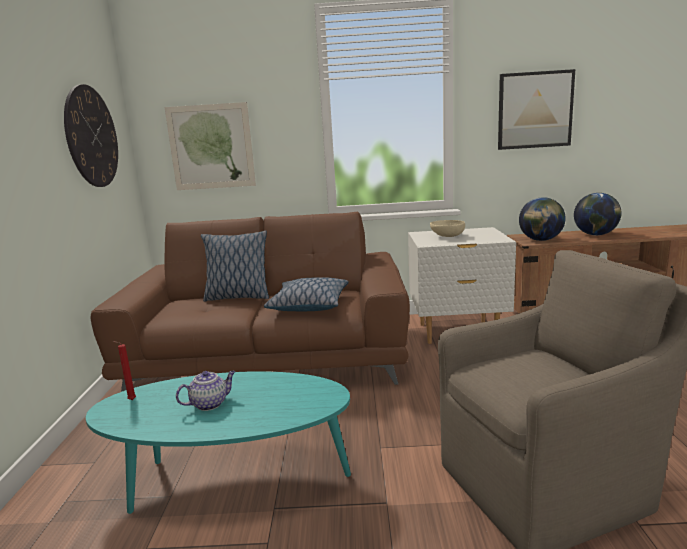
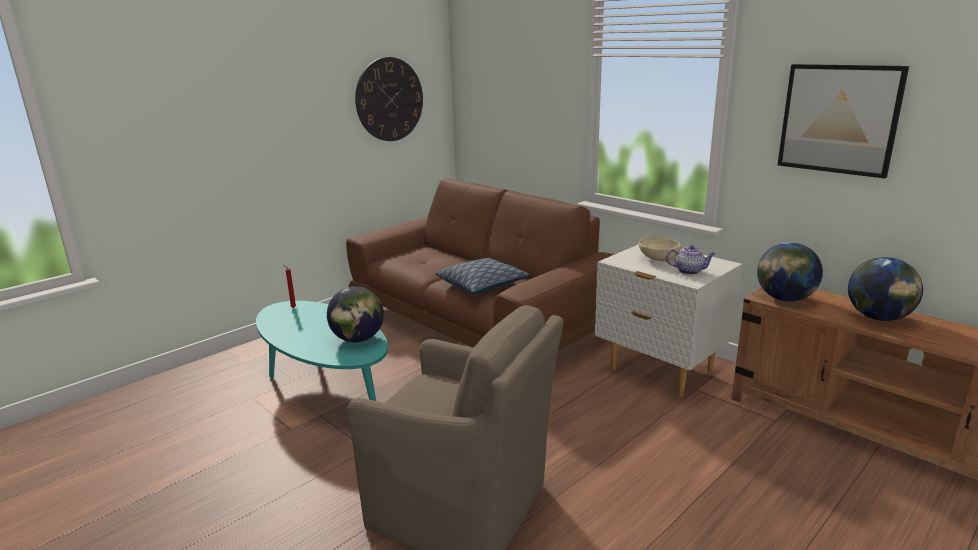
camera: 45 degrees right, 5 degrees up
picture [165,102,256,190] -> none
teapot [176,371,236,411] -> teapot moved to [666,245,716,275]
pillow [201,231,269,302] -> none
none -> globe [327,286,384,342]

